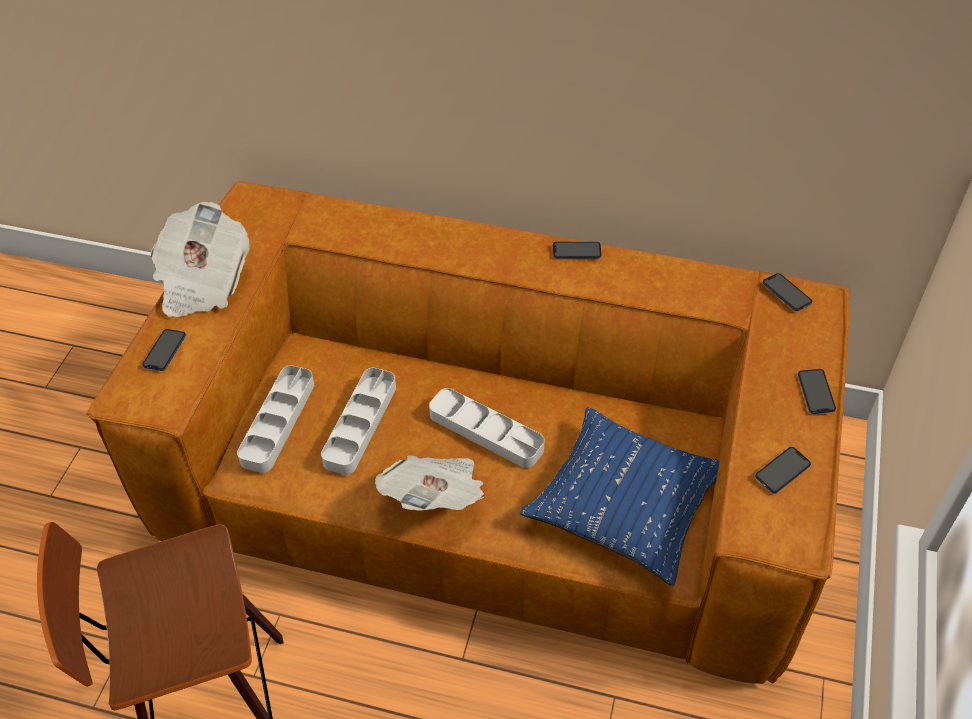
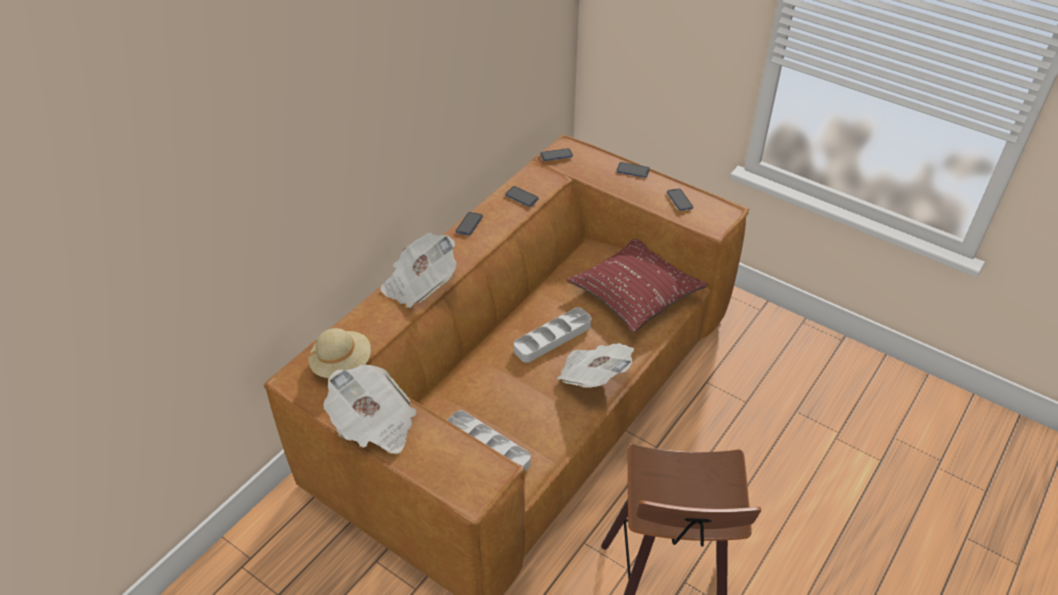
camera: 70 degrees left, 5 degrees down
phone [142,329,186,371] -> phone moved to [505,186,539,207]
grey tray [321,367,396,475] -> none
blue pillow [520,407,719,586] -> red pillow [567,239,708,333]
none -> beige hat [309,328,371,378]
none -> newspaper [381,233,457,308]

